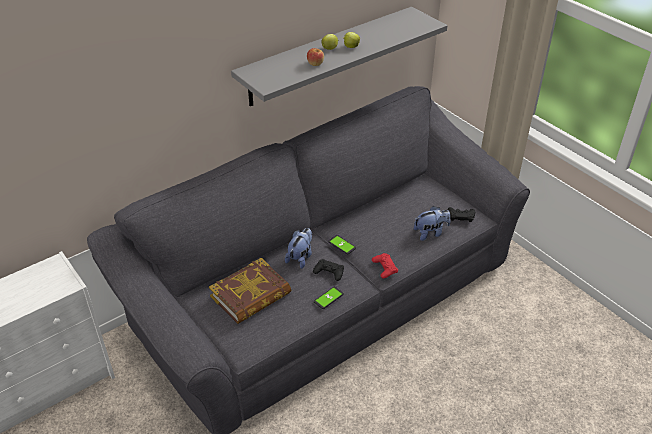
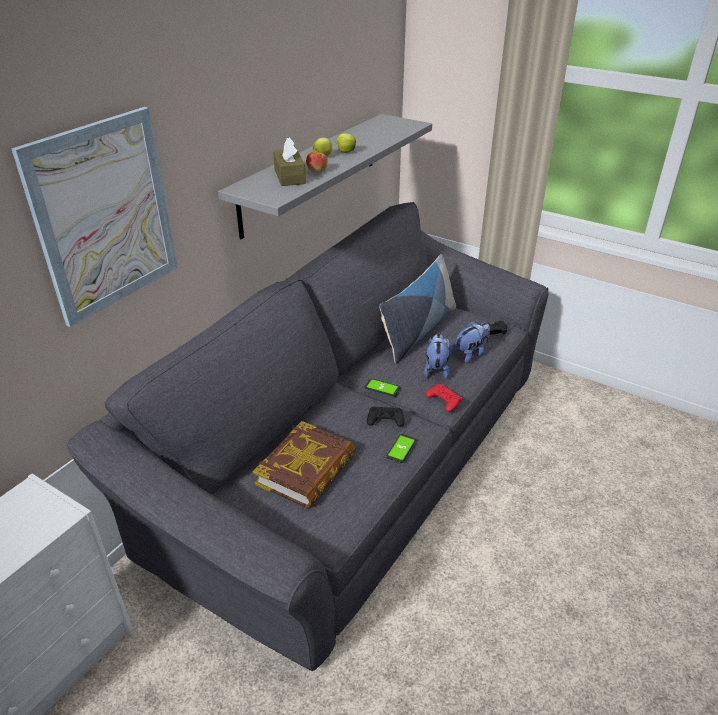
camera: 20 degrees left, 5 degrees down
plush toy [285,228,312,269] -> plush toy moved to [424,333,450,379]
none -> picture [11,107,178,327]
none -> brown tissue box [273,138,306,186]
none -> pillow [379,254,456,364]

